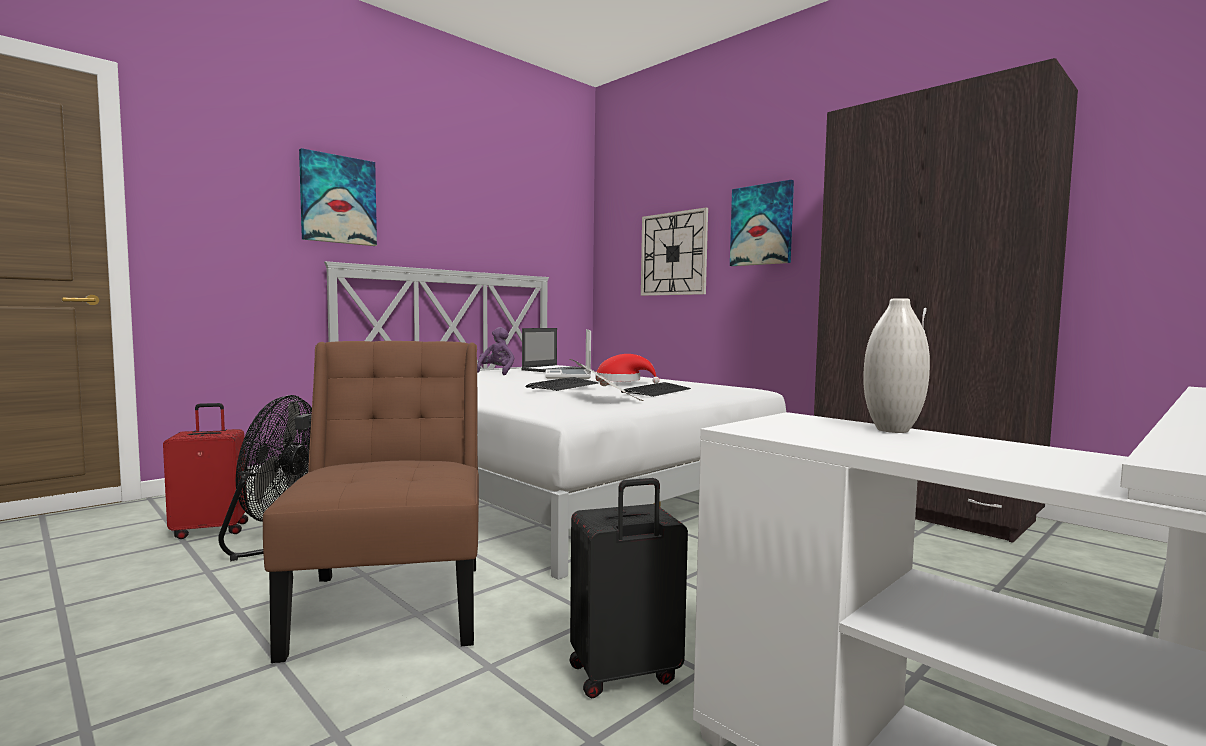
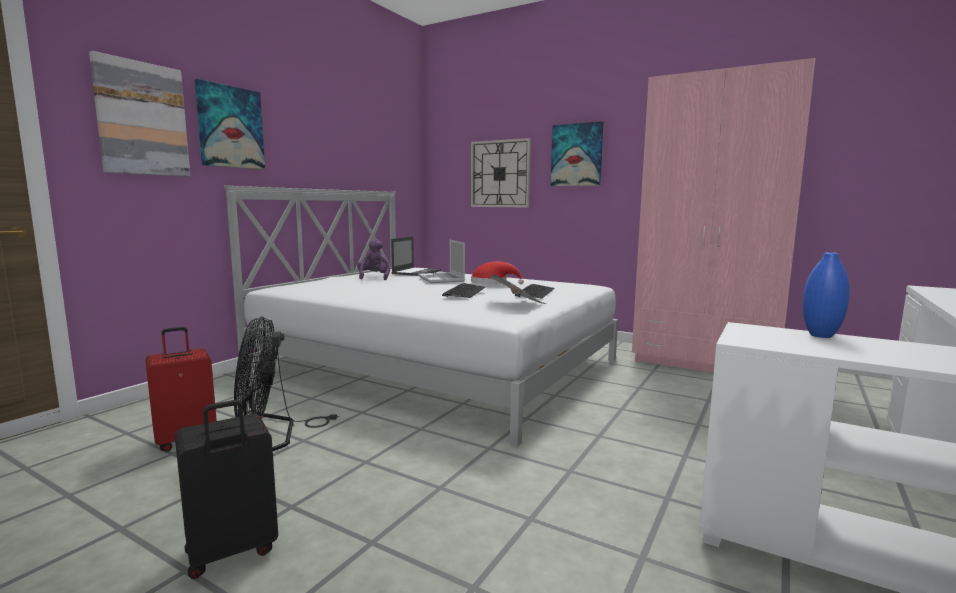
camera: 15 degrees left, 5 degrees up
brown chair [263,341,479,663] -> none
black suitcase [570,478,688,698] -> black suitcase moved to [175,400,278,579]
brown wardrobe [814,58,1078,543] -> pink wardrobe [632,58,816,373]
white vase [863,298,930,433] -> blue vase [803,252,850,338]
none -> picture [89,51,190,177]

